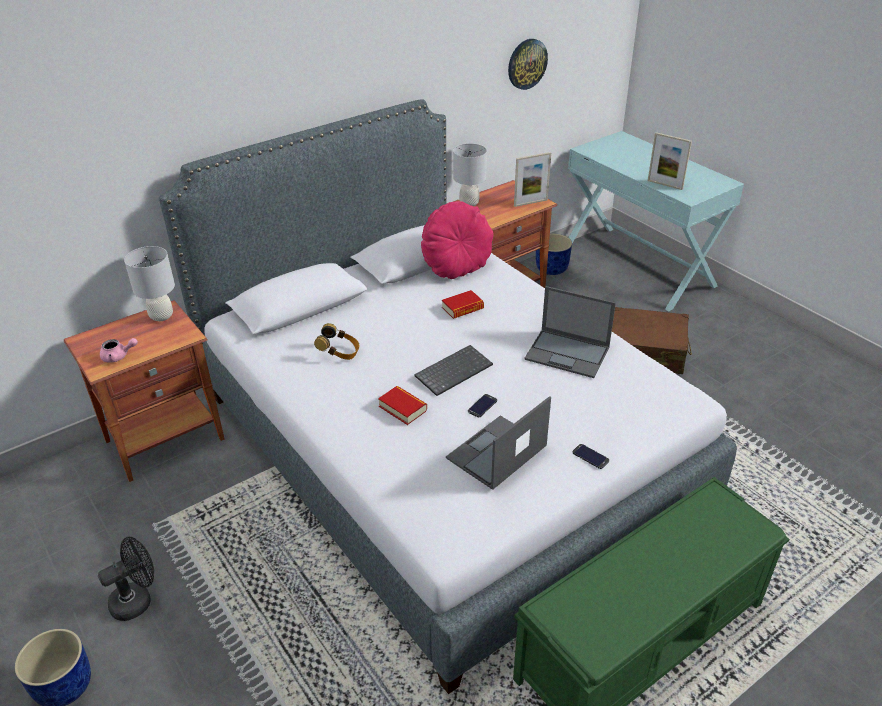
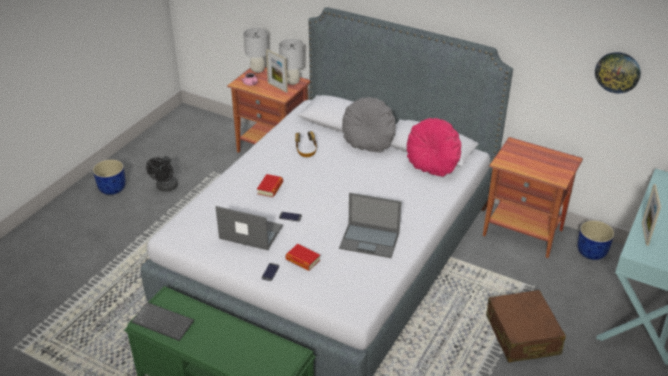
camera: 65 degrees right, 0 degrees up
black fan [98,537,154,621] -> black fan turned 75 degrees clockwise [146,156,178,192]
keyboard [414,345,493,396] -> keyboard moved to [132,302,194,341]
book [442,290,484,319] -> book moved to [286,244,320,271]
grey table lamp [453,143,487,206] -> grey table lamp moved to [243,28,268,73]
picture frame [514,152,551,207] -> picture frame moved to [266,49,288,93]
laptop [524,286,616,378] -> laptop turned 75 degrees counterclockwise [339,193,402,258]
none -> grey pillow [342,97,396,153]

